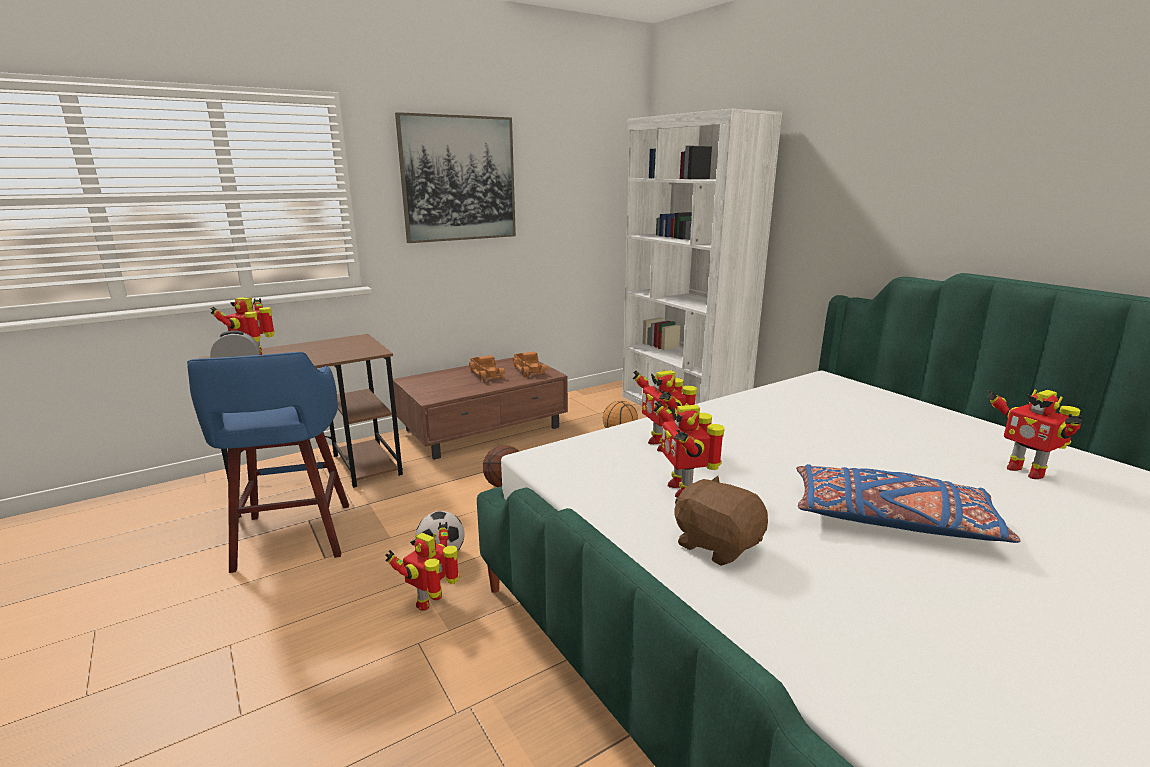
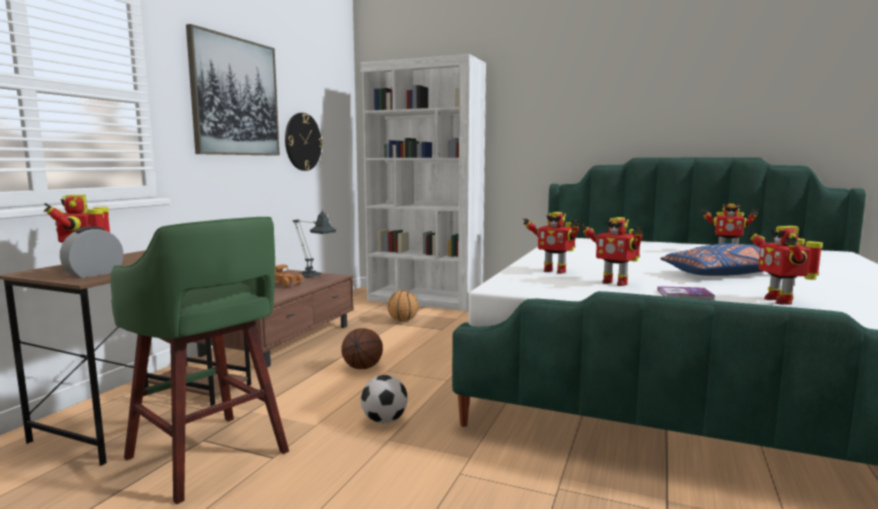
camera: 35 degrees left, 10 degrees down
blue stool [187,352,349,573] -> green stool [111,217,289,504]
toy robot [385,522,459,611] -> toy robot moved to [749,226,823,305]
toy truck [512,352,547,377] -> table lamp [293,210,336,277]
brown plush toy [674,476,768,566] -> book [657,286,715,300]
none -> wall clock [285,113,323,171]

